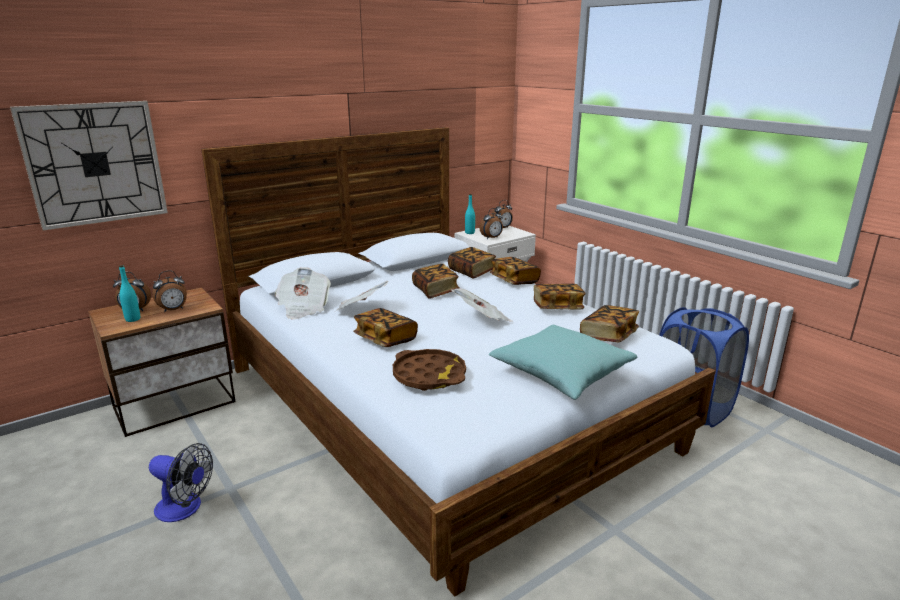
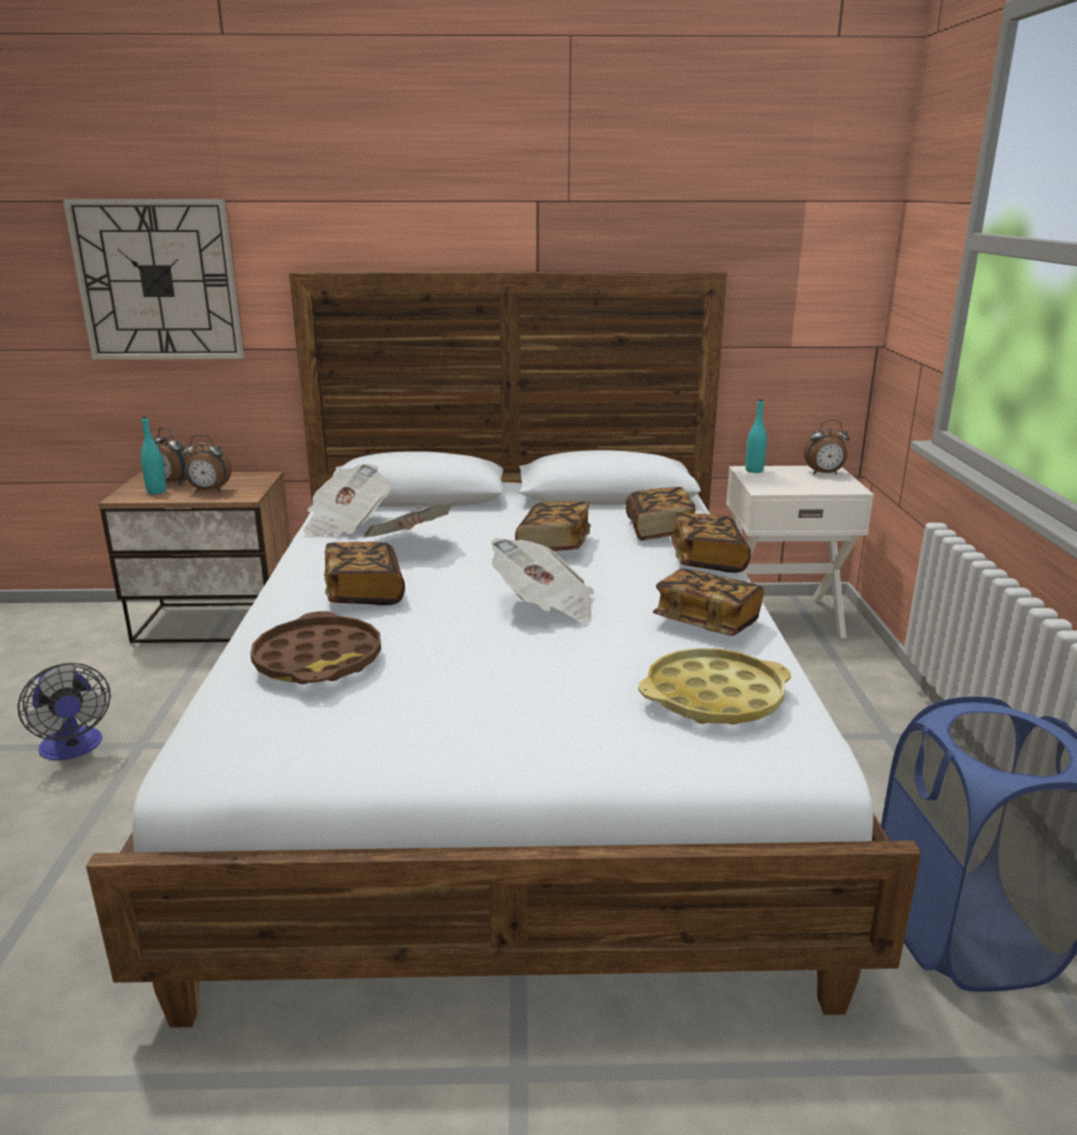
camera: 35 degrees right, 0 degrees up
alarm clock [479,208,503,239] -> none
turquoise pillow [489,325,637,400] -> none
book [580,305,639,342] -> yellow tray [638,648,791,725]

